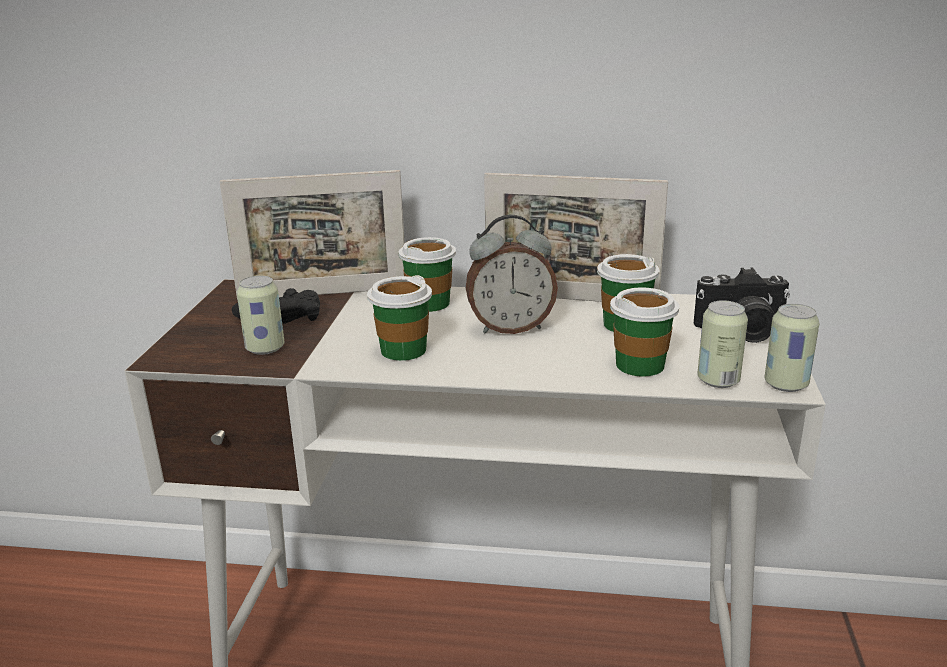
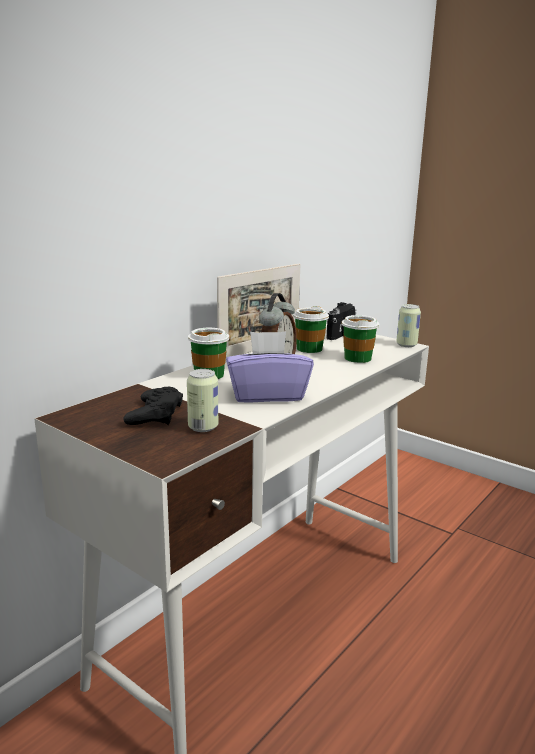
camera: 60 degrees left, 5 degrees down
picture frame [219,170,405,300] -> none
cup [367,275,432,361] -> purple tissue box [226,331,314,403]
can [697,300,748,388] -> none

